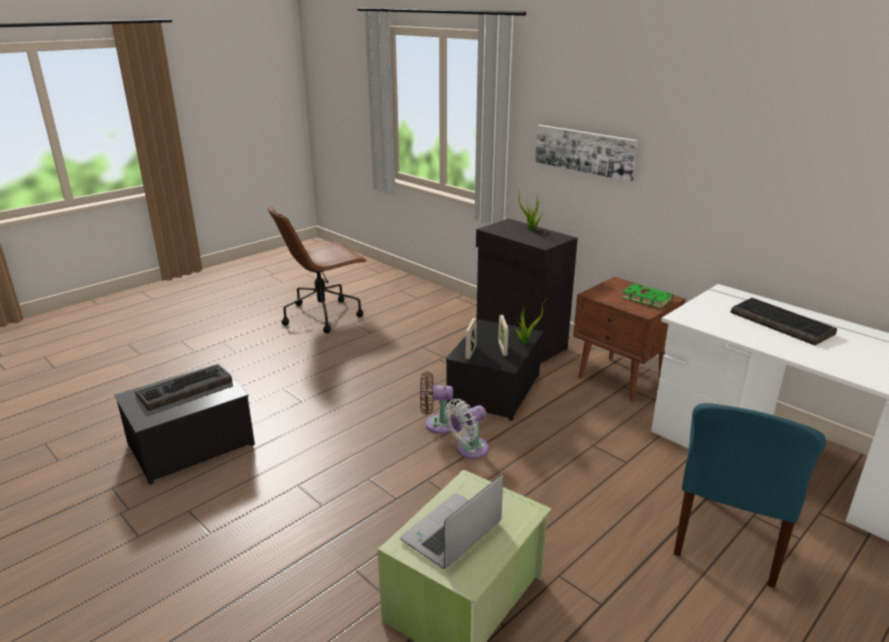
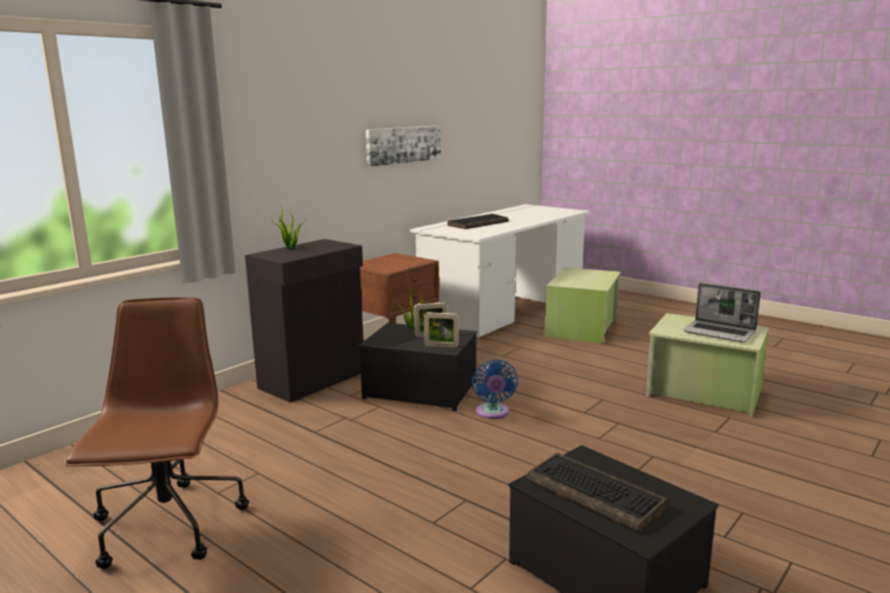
camera: 95 degrees left, 10 degrees down
brown office chair [268,206,367,333] -> brown office chair turned 150 degrees counterclockwise [63,297,249,569]
brown fan [420,372,453,434] -> blue fan [472,359,518,419]
white fan [445,399,489,458] -> none
picture [535,125,638,181] -> picture moved to [366,125,441,167]
green book [620,284,673,308] -> none
blue chair [674,403,826,588] -> green storage box [544,267,621,344]

